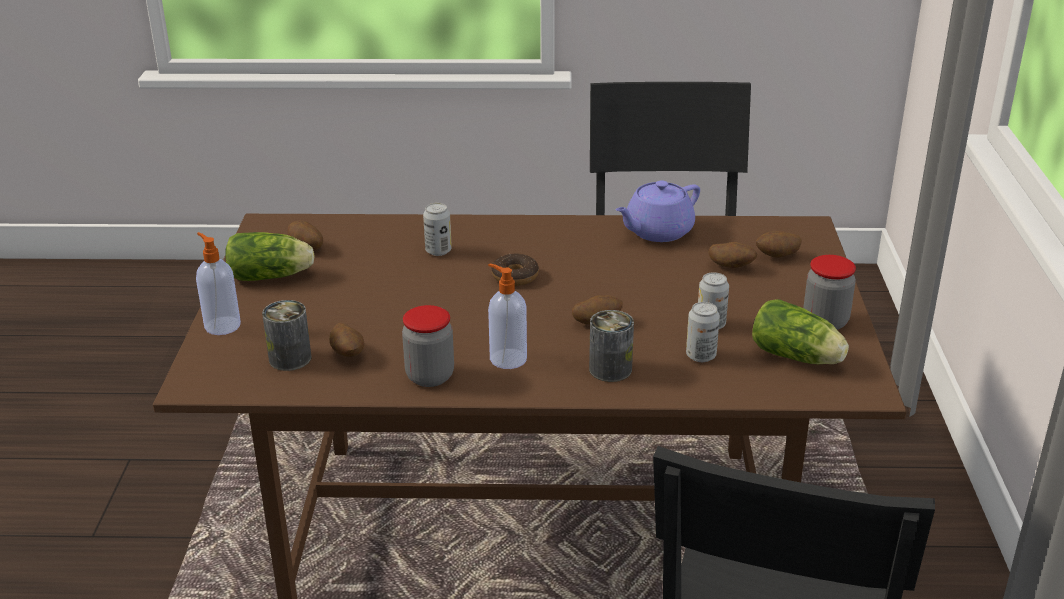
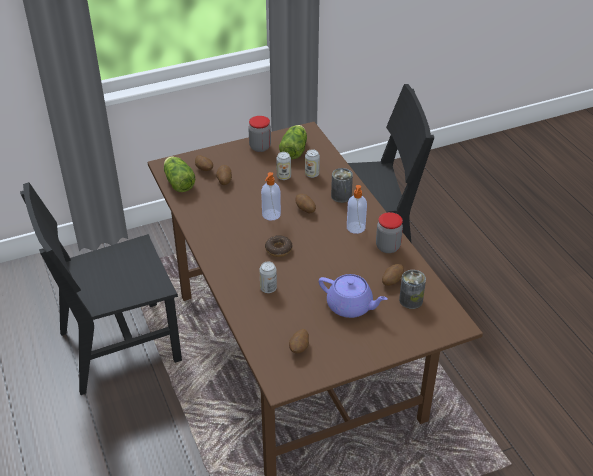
camera: 115 degrees left, 10 degrees up
soap dispenser [196,232,241,335] -> soap dispenser moved to [261,172,281,221]
lettuce [225,232,315,281] -> lettuce moved to [164,156,195,192]
purple teapot [615,181,700,242] -> purple teapot moved to [319,274,388,318]

